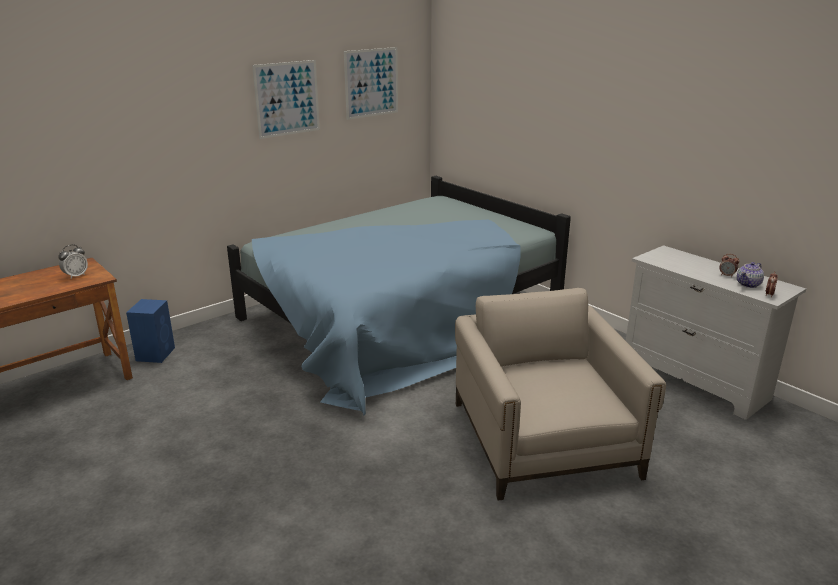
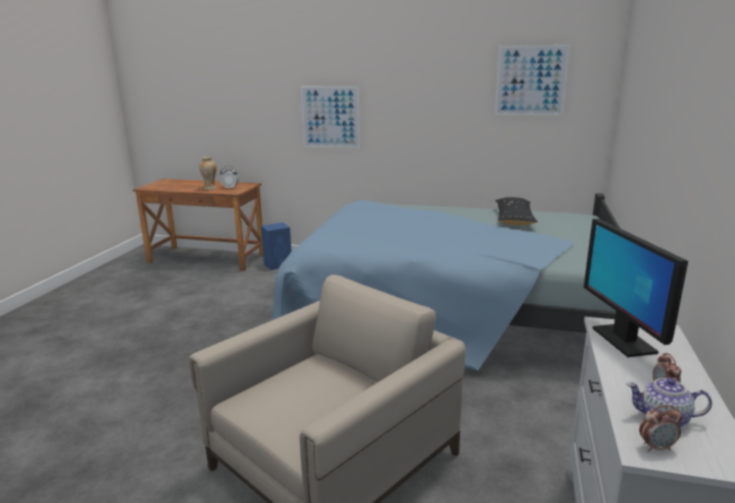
camera: 55 degrees right, 5 degrees down
picture [252,60,320,139] -> picture moved to [301,86,360,148]
none -> vase [199,157,217,190]
none -> black pillow [495,197,538,225]
none -> monitor [584,219,688,357]

